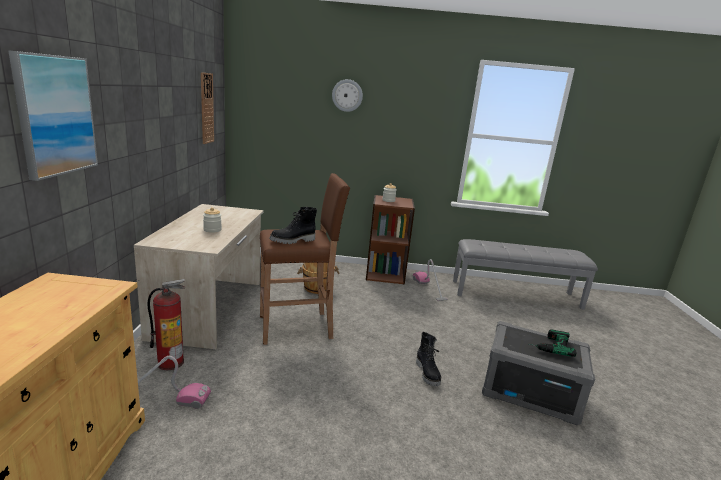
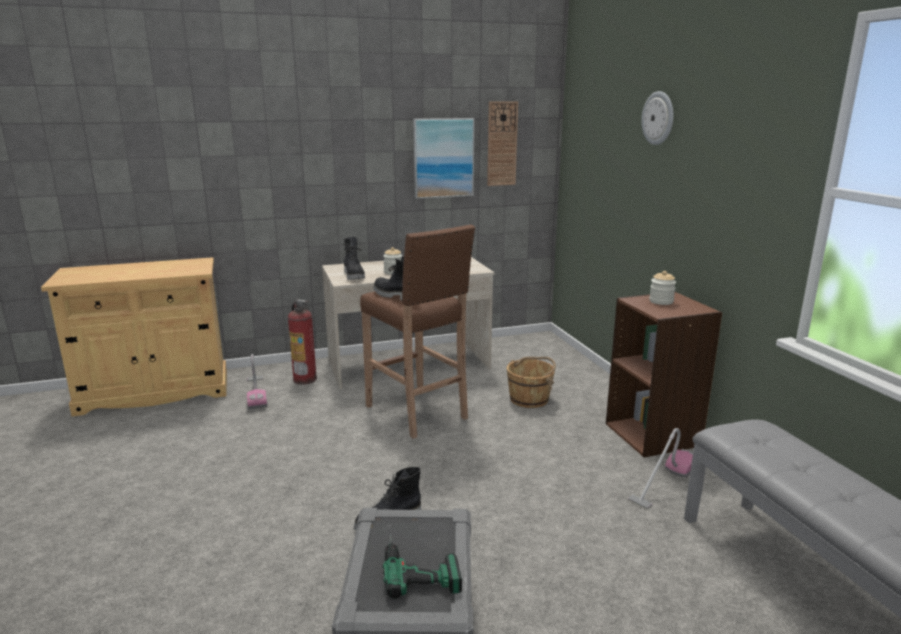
camera: 70 degrees right, 0 degrees up
picture [8,50,98,181] -> picture moved to [413,118,475,199]
none -> black boot [344,237,365,280]

